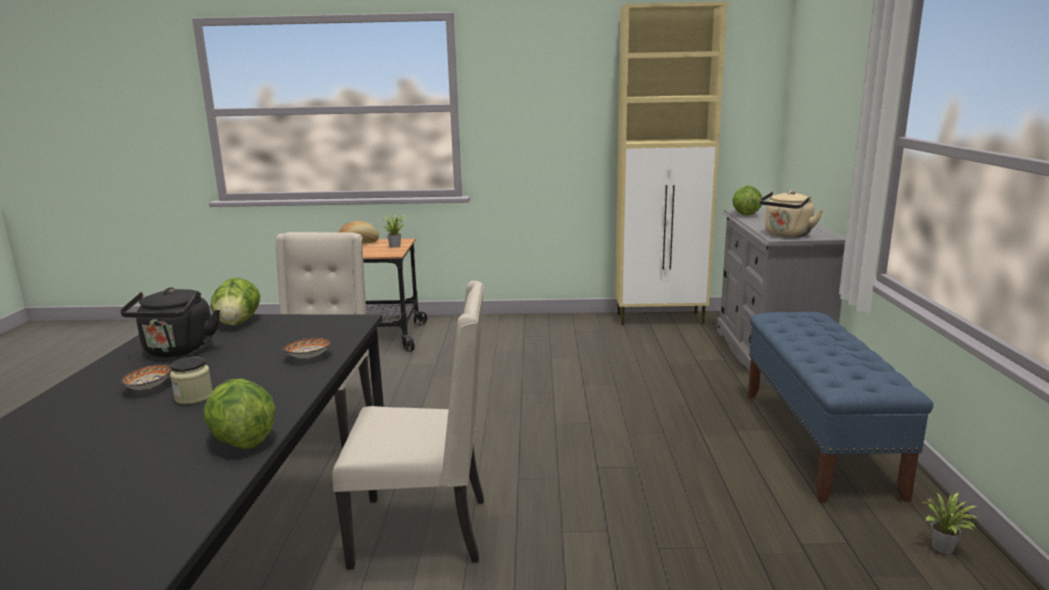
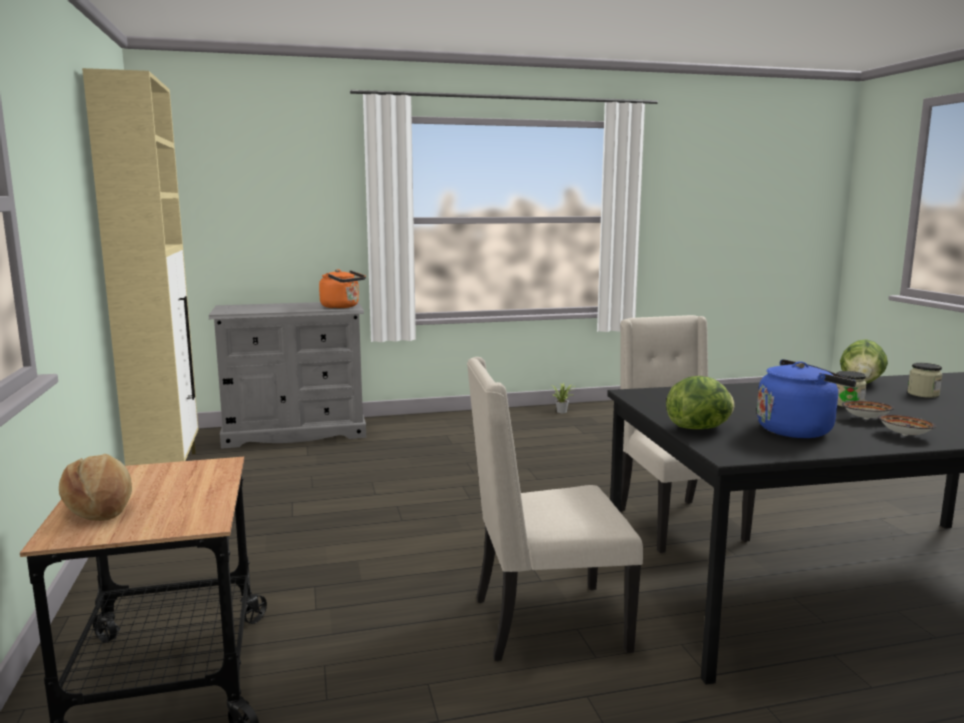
camera: 105 degrees left, 5 degrees down
black kettle [120,287,220,358] -> blue kettle [757,359,856,438]
bowl [282,338,332,359] -> bowl moved to [878,414,936,436]
potted plant [382,215,406,248] -> none
lettuce [732,185,762,216] -> none
blue bench [748,312,933,503] -> none
beige kettle [759,190,823,238] -> orange kettle [319,269,366,308]
none -> jar [907,363,942,398]

